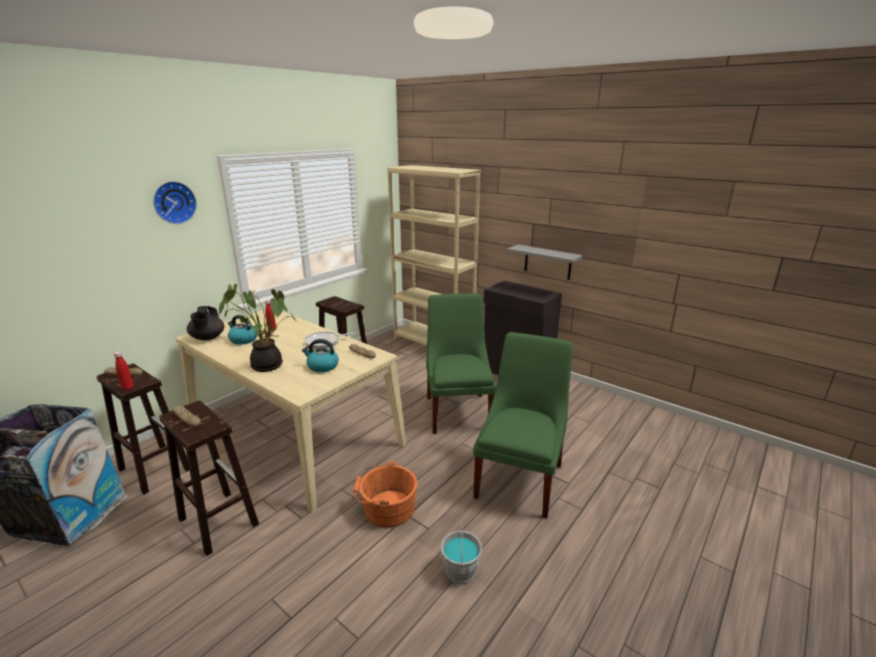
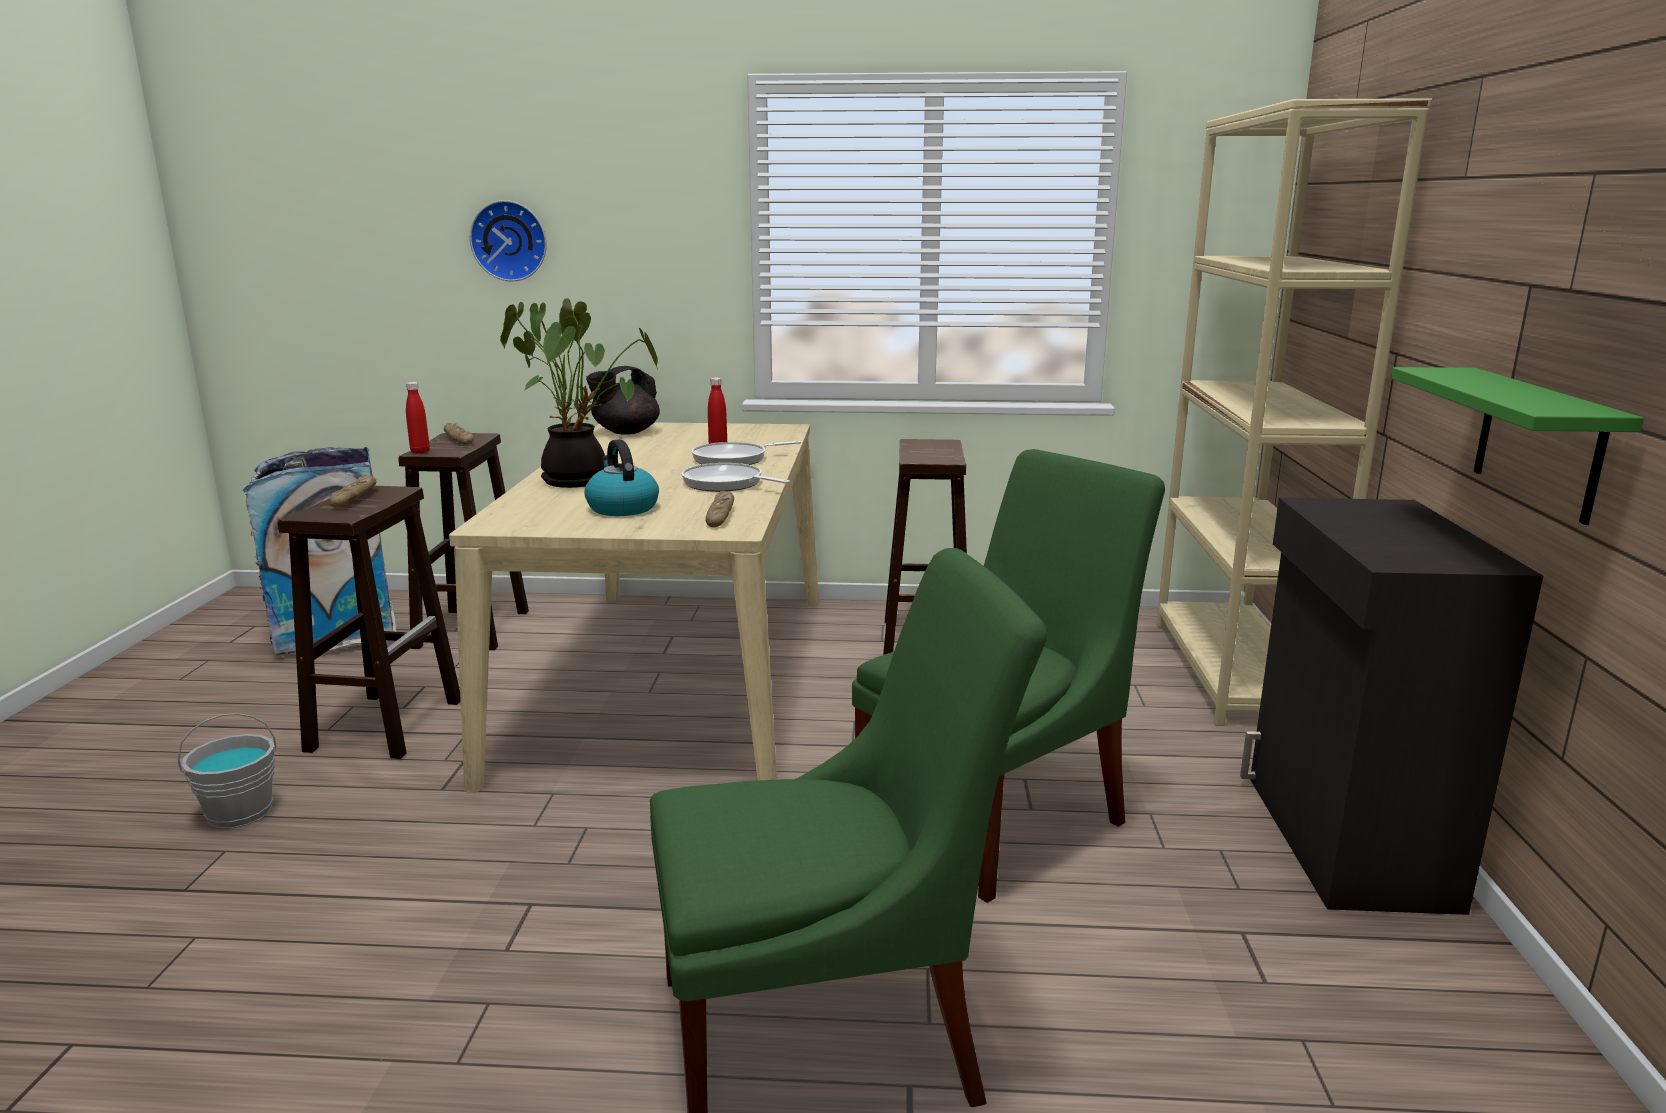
camera: 55 degrees right, 5 degrees down
wall clock [153,181,197,224] -> wall clock moved to [470,200,547,281]
kettle [227,315,257,345] -> none
orange bucket [353,461,418,528] -> none
grey bucket [441,523,482,584] -> grey bucket moved to [177,713,277,829]
grey shelf [507,244,582,280] -> green shelf [1391,367,1644,525]
none -> frying pan [692,441,801,465]

